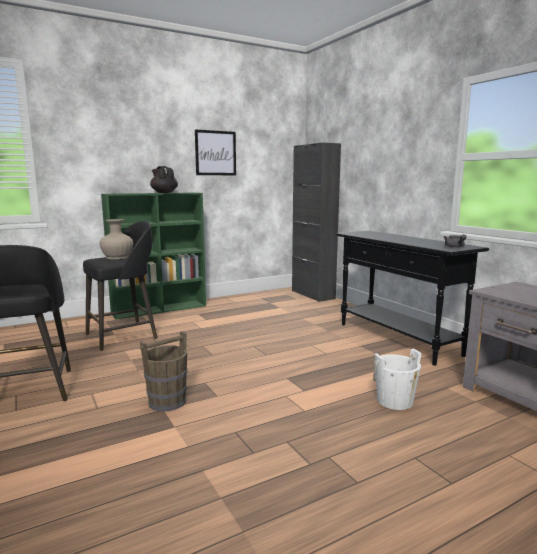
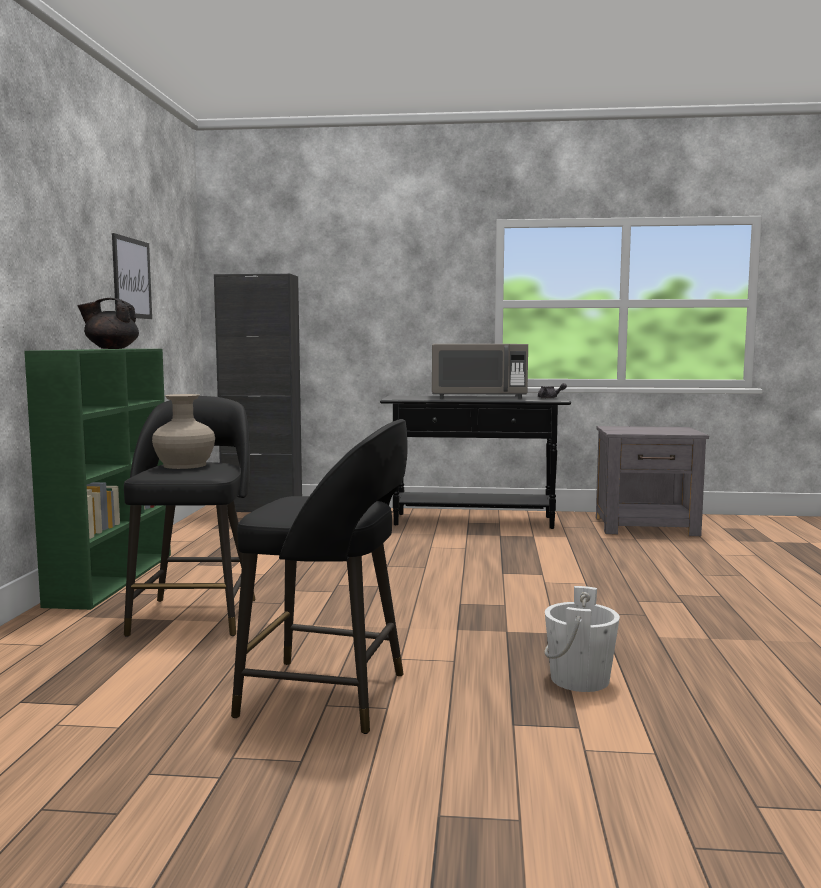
camera: 55 degrees left, 5 degrees down
brown bucket [140,331,187,412] -> none
white bucket [373,349,422,410] -> white bucket moved to [544,586,620,692]
none -> grey microwave [432,344,528,399]

